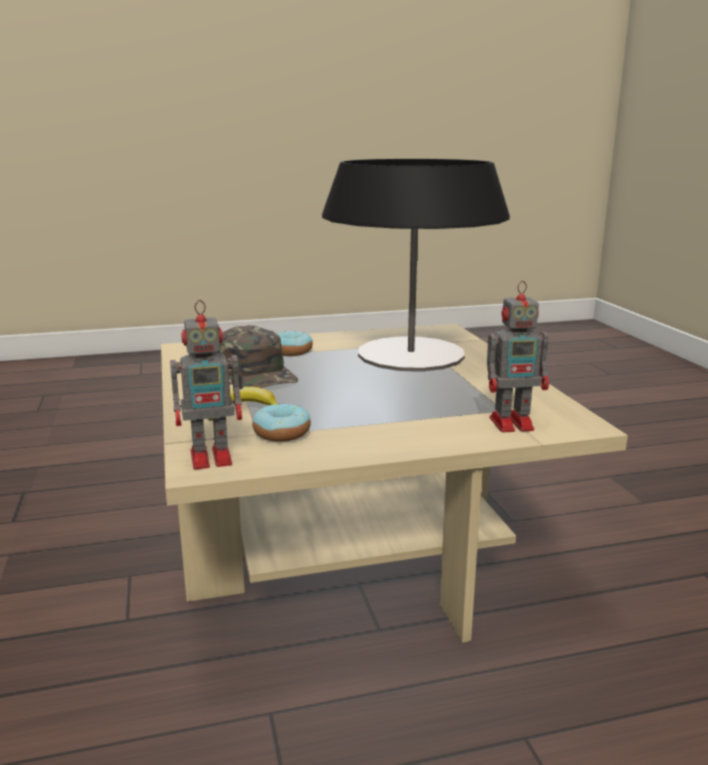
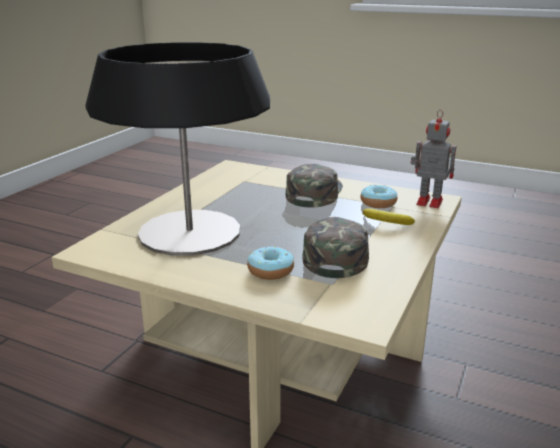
camera: 140 degrees left, 5 degrees up
toy robot [487,281,549,433] -> none
none -> green cap [286,164,343,208]

